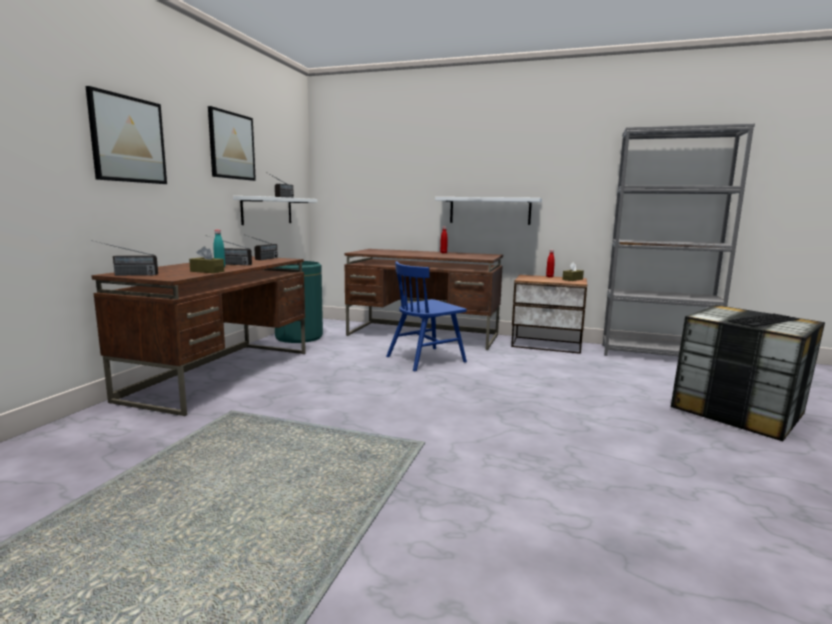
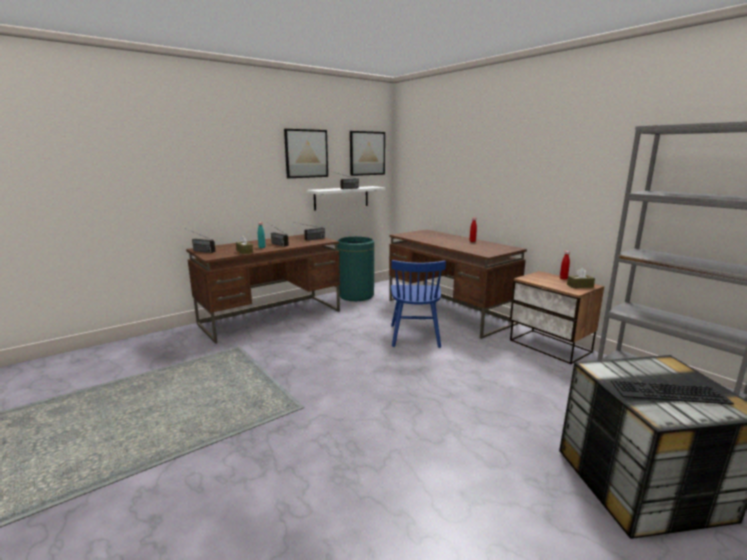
camera: 35 degrees right, 5 degrees up
picture [85,86,167,184] -> picture moved to [350,131,385,176]
blue chair [386,261,467,371] -> blue chair turned 90 degrees counterclockwise [391,260,446,348]
white shelf [435,197,542,225] -> none

